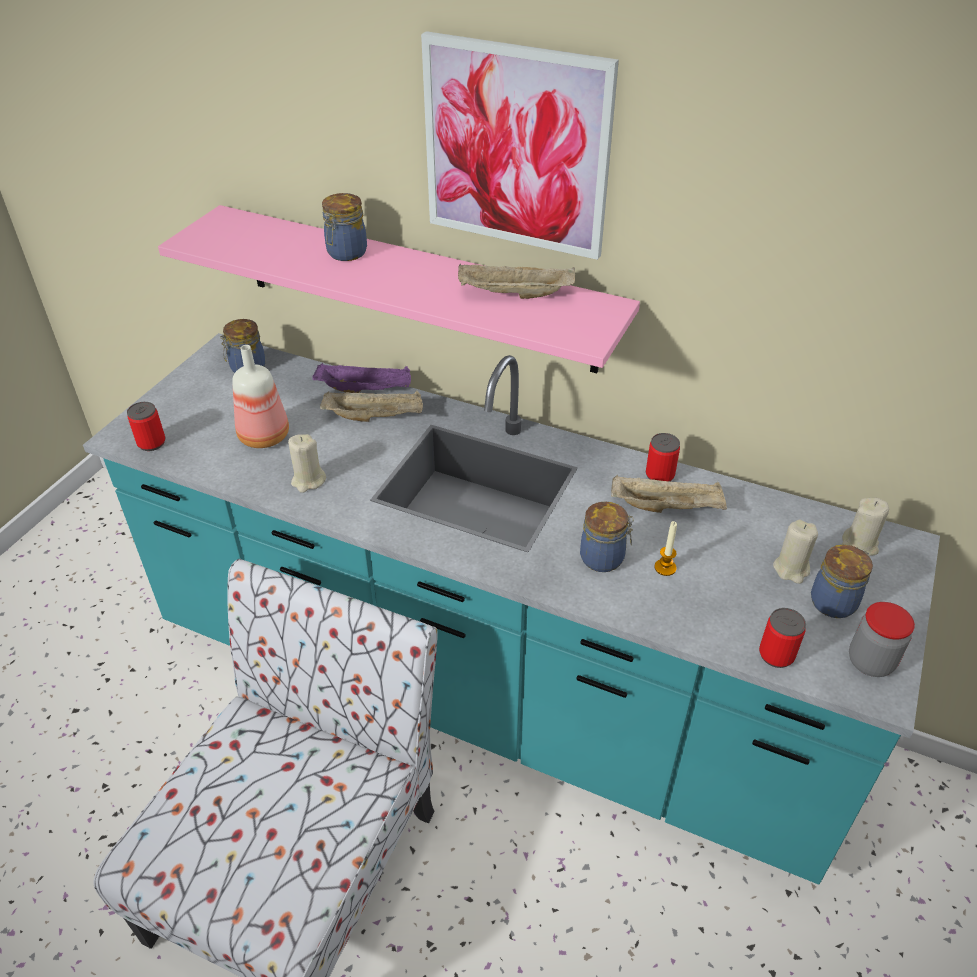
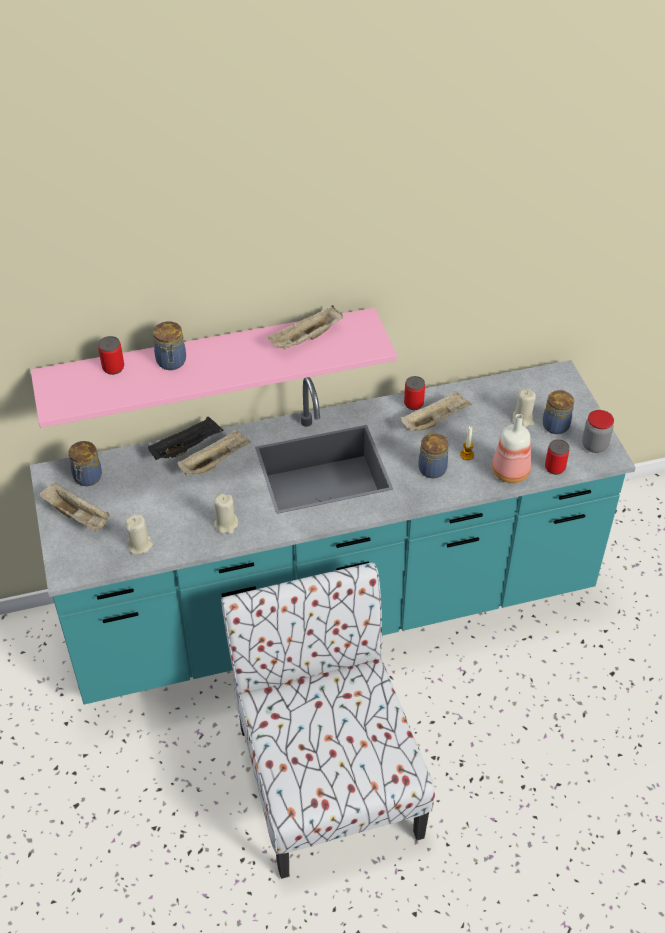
camera: 40 degrees left, 5 degrees up
can [127,402,165,451] -> can moved to [98,336,124,375]
bottle [232,345,289,448] -> bottle moved to [492,414,531,483]
purple tray [312,363,411,393] -> black tray [148,417,223,460]
picture [421,31,619,260] -> none
beige candle [842,498,889,556] -> beige candle moved to [125,514,153,554]
none -> beige tray [39,483,110,532]

